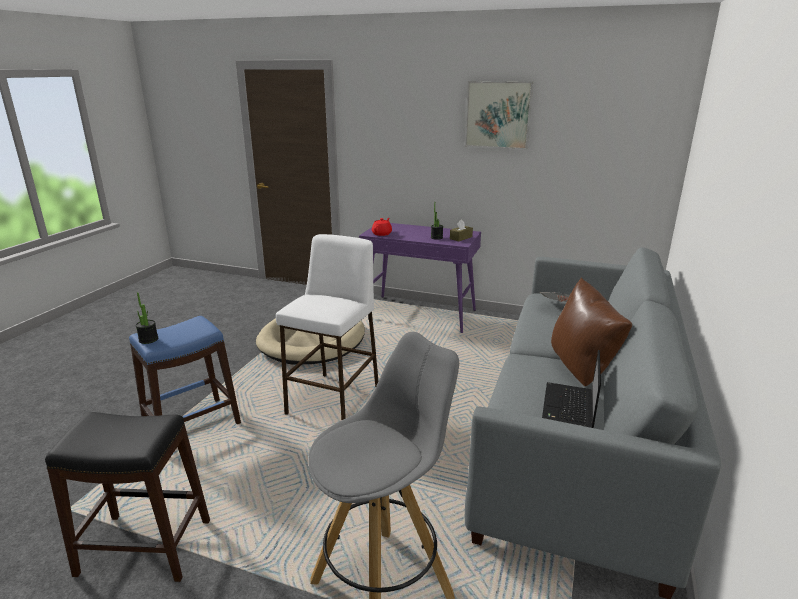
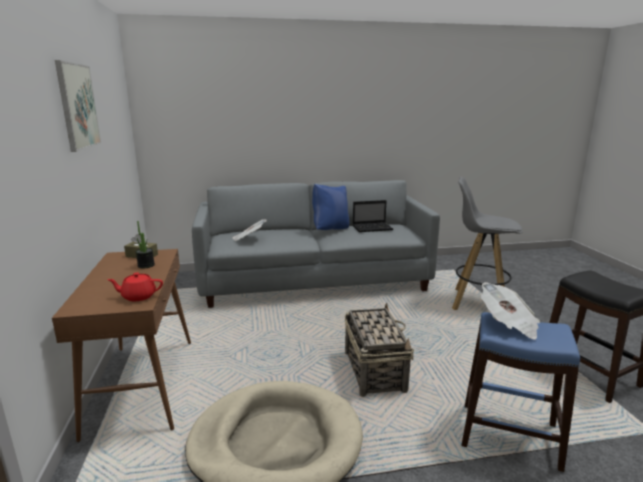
camera: 120 degrees left, 5 degrees down
potted plant [136,292,158,344] -> none
white stool [276,234,378,421] -> basket [345,303,414,397]
purple console table [359,223,481,333] -> brown console table [52,249,191,442]
brown pillow [551,277,632,386] -> blue pillow [312,184,349,230]
none -> newspaper [481,282,540,340]

